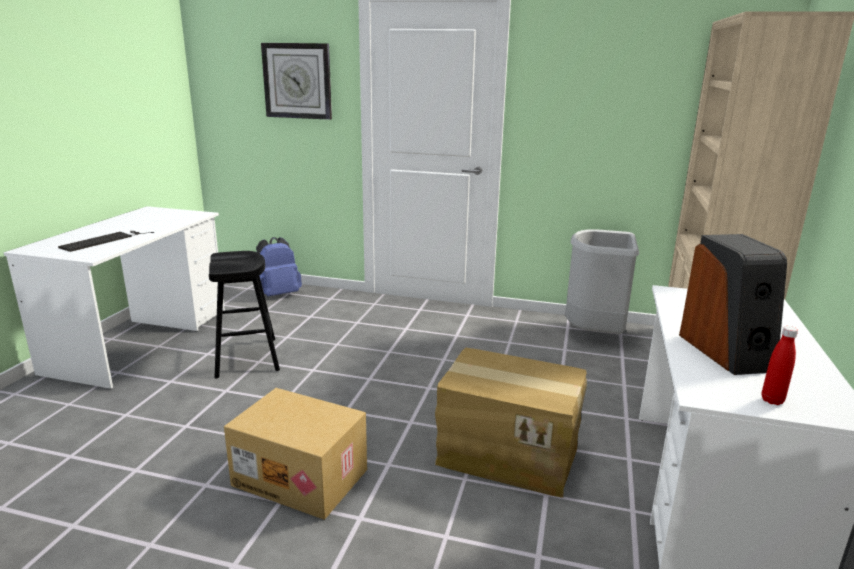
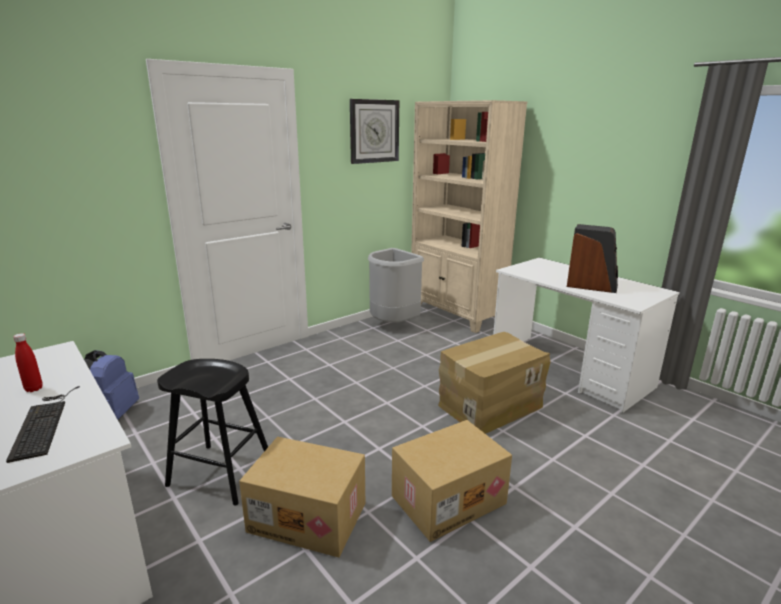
camera: 55 degrees left, 0 degrees up
wall clock [261,43,332,120] -> wall clock moved to [350,99,399,164]
red bottle [762,326,798,405] -> red bottle moved to [13,333,43,392]
none -> cardboard box [239,437,365,558]

